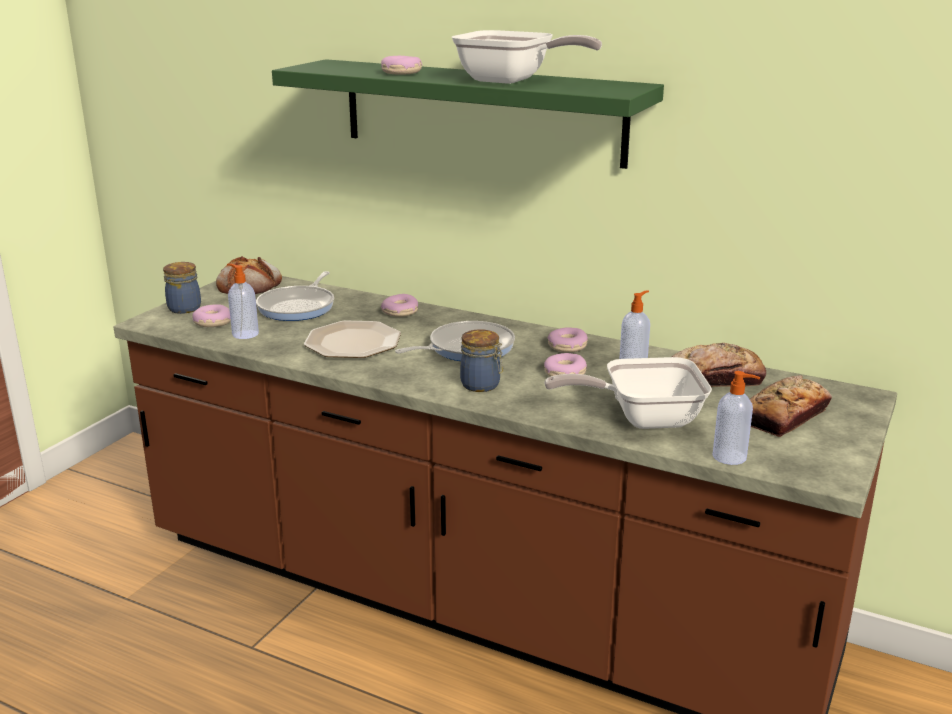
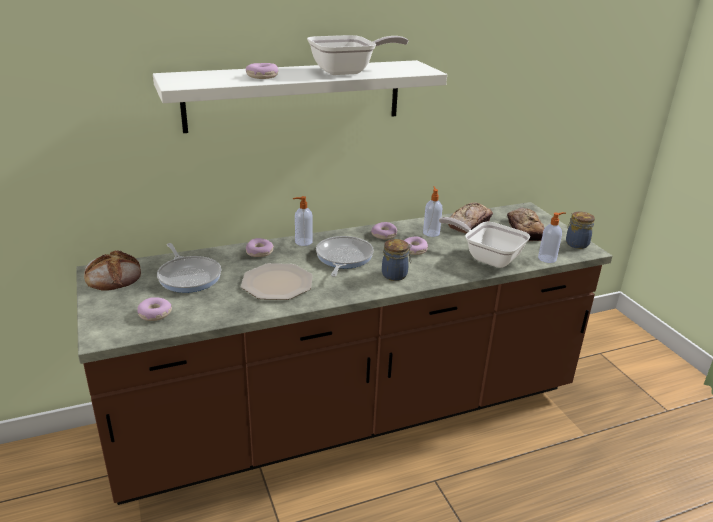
camera: 50 degrees left, 5 degrees up
jar [163,262,201,314] -> jar moved to [566,212,595,249]
soap dispenser [227,264,259,339] -> soap dispenser moved to [293,196,313,246]
green shelf [272,59,664,169] -> white shelf [153,60,447,133]
frying pan [544,357,712,429] -> frying pan turned 90 degrees clockwise [439,217,530,268]

